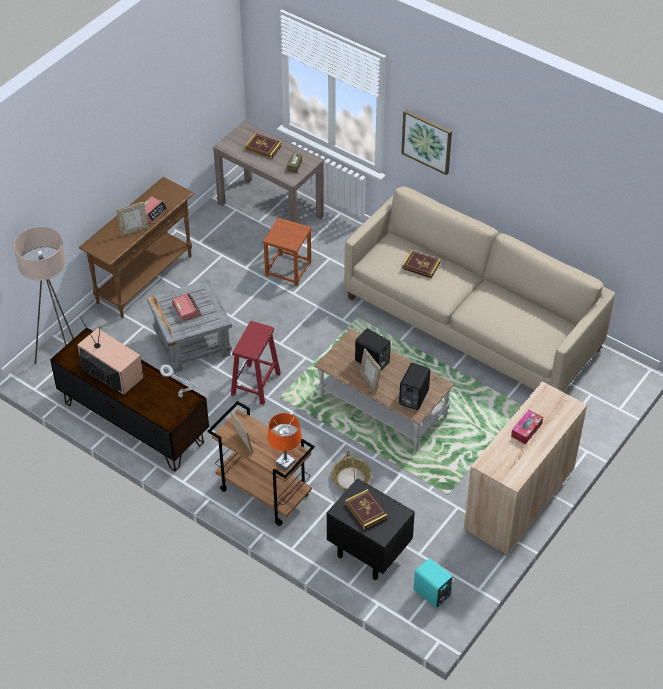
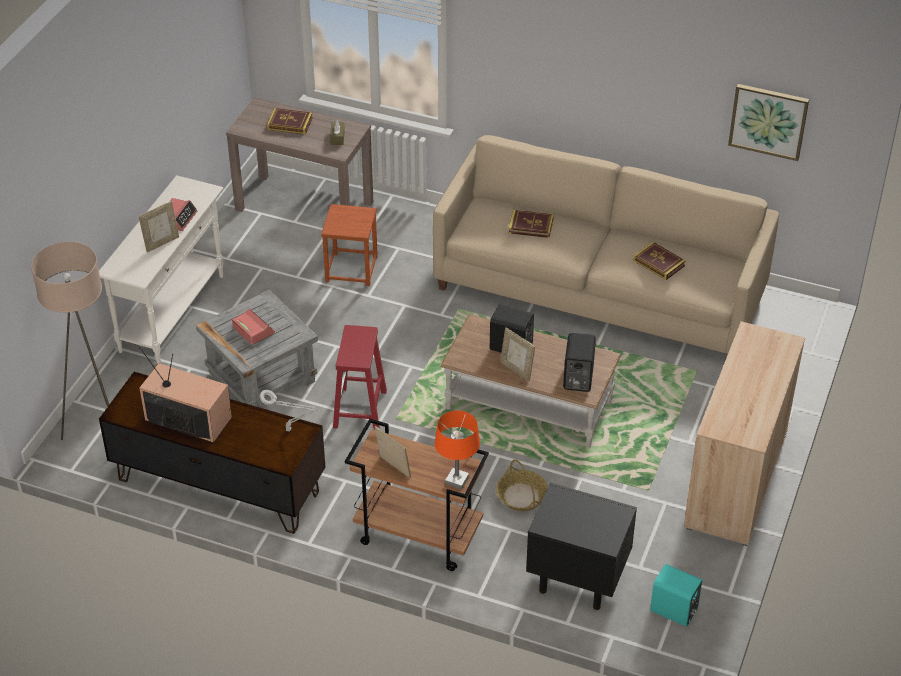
camera: 15 degrees left, 5 degrees down
brown console table [79,177,194,318] -> white console table [99,175,224,364]
book [345,489,388,530] -> book moved to [633,242,686,280]
picture [401,110,452,175] -> picture moved to [728,84,809,161]
tissue box [511,410,543,445] -> none

